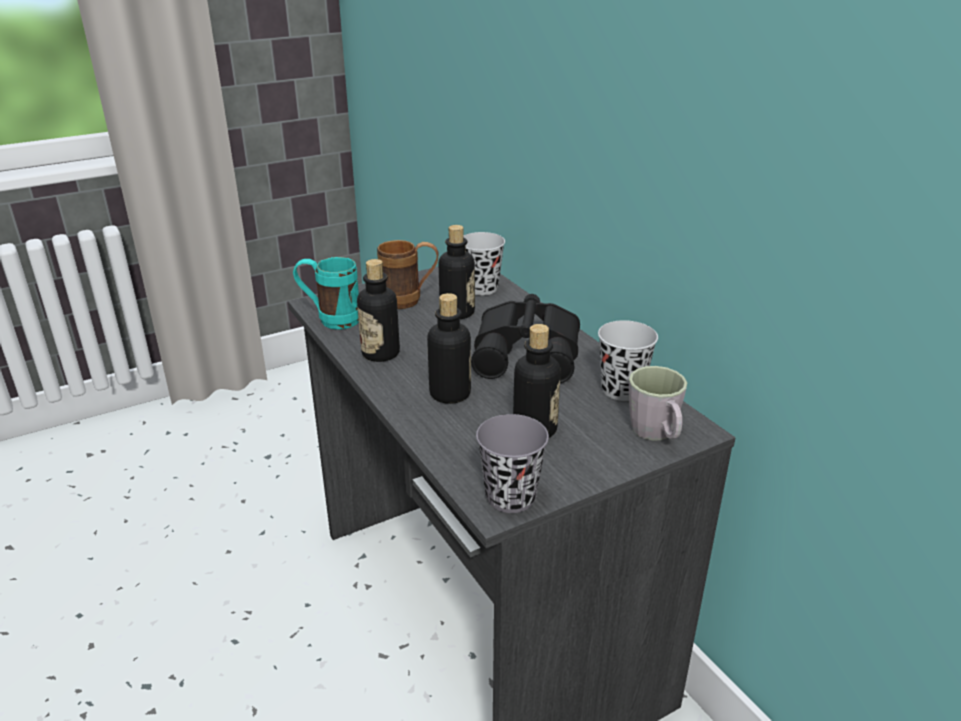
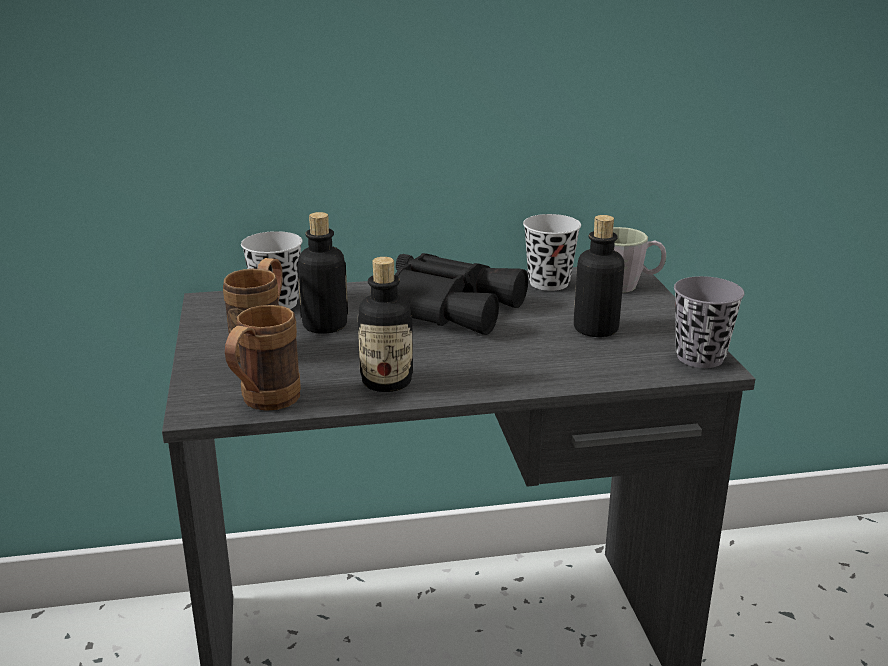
camera: 70 degrees left, 5 degrees down
turquoise mug [293,257,359,330] -> brown mug [225,305,301,411]
bottle [427,293,471,404] -> none

